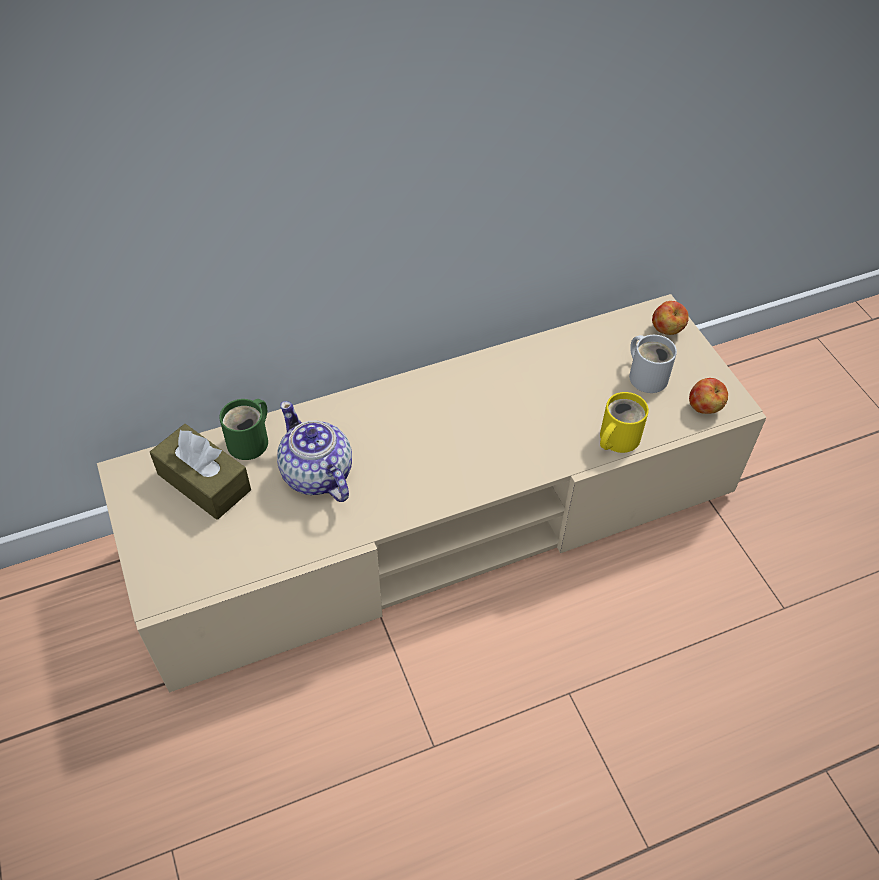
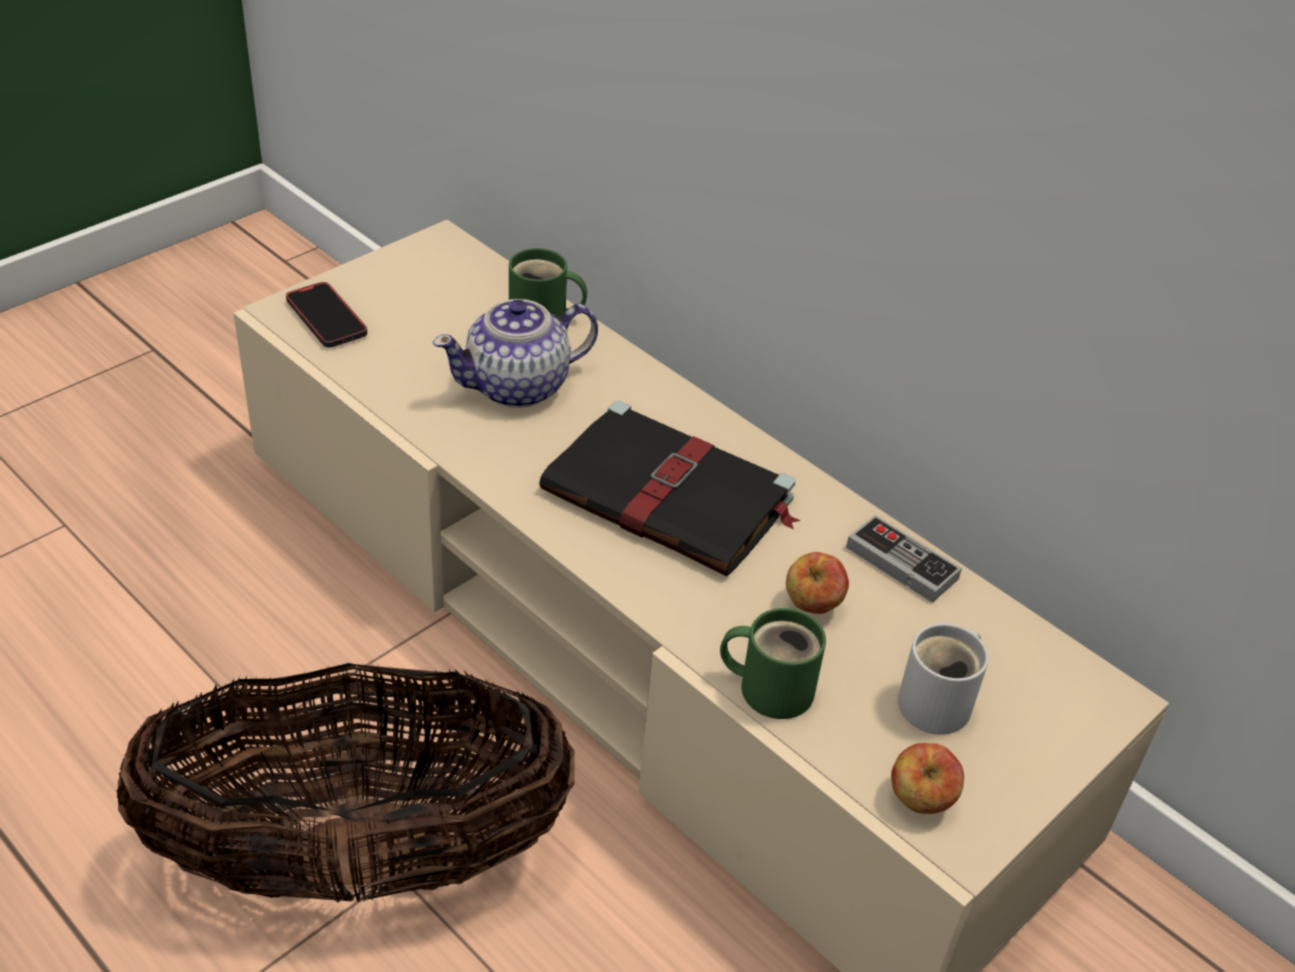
camera: 65 degrees right, 10 degrees down
brown tissue box [150,424,251,520] -> none
teapot [277,401,352,502] -> teapot turned 150 degrees counterclockwise [432,299,598,408]
yellow mug [600,392,649,453] -> green mug [720,608,826,719]
apple [652,301,689,335] -> apple moved to [786,552,849,614]
none -> basket [117,662,575,903]
none -> phone [286,282,367,348]
none -> black book [539,401,800,577]
none -> game controller [846,515,962,603]

